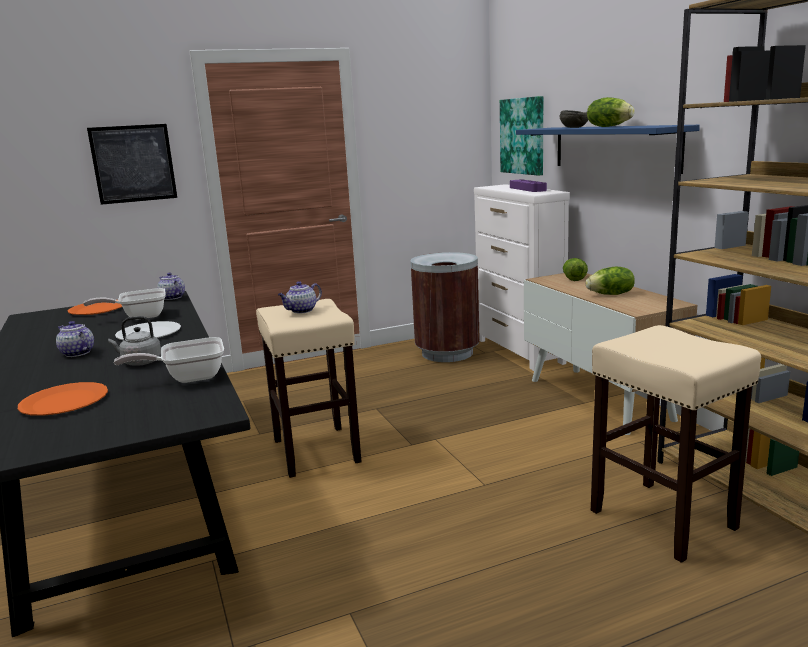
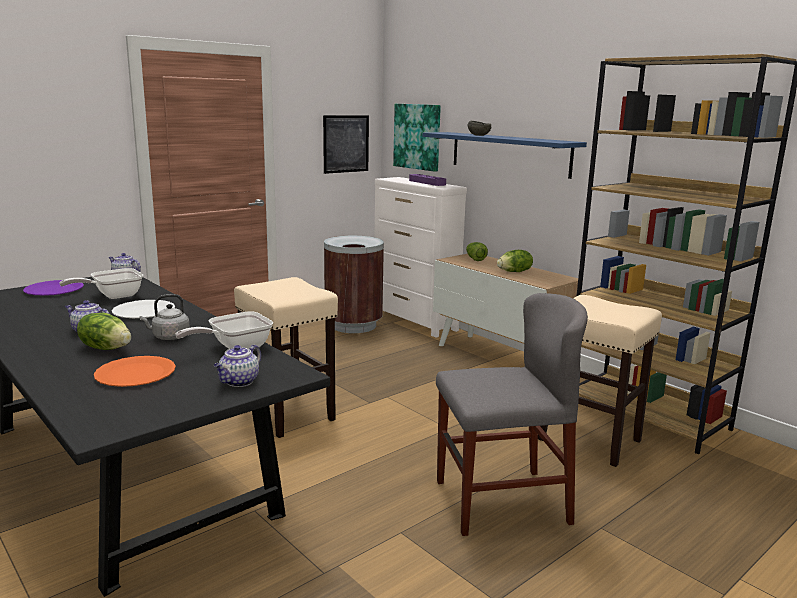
camera: 20 degrees left, 0 degrees up
orange plate [68,300,122,315] -> purple plate [23,280,84,295]
picture [87,124,177,205] -> picture moved to [323,115,369,174]
teapot [278,281,322,313] -> teapot moved to [214,345,261,387]
lettuce [587,97,635,127] -> lettuce moved to [77,313,131,350]
none -> grey chair [436,293,588,536]

